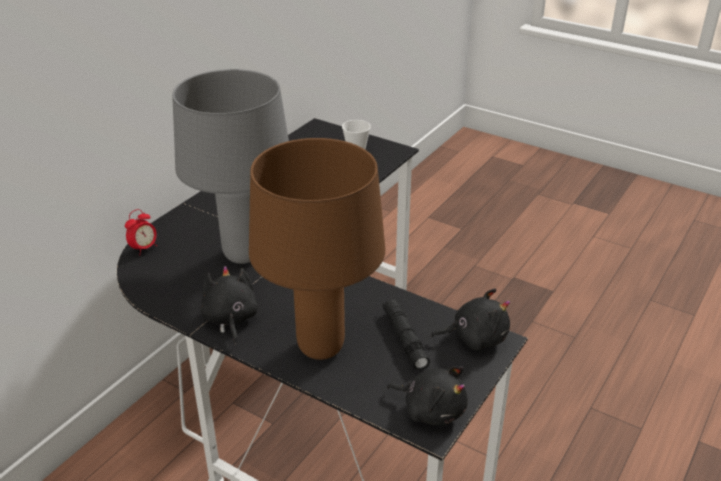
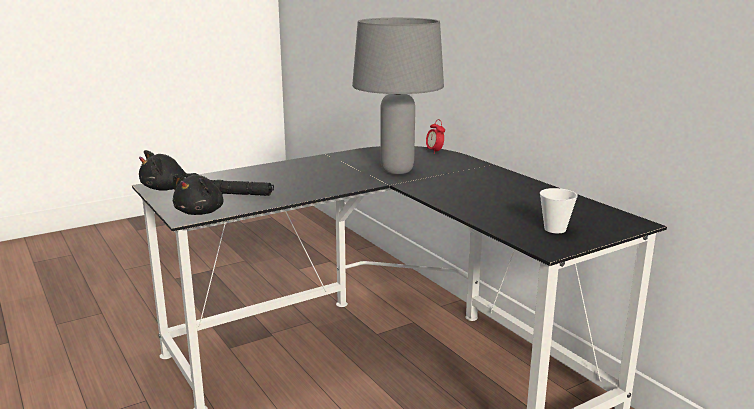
camera: 115 degrees right, 15 degrees down
black plush toy [200,266,258,345] -> none
brown table lamp [249,138,385,360] -> none

